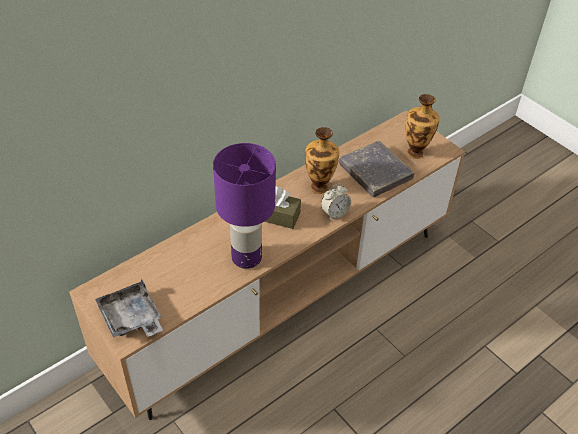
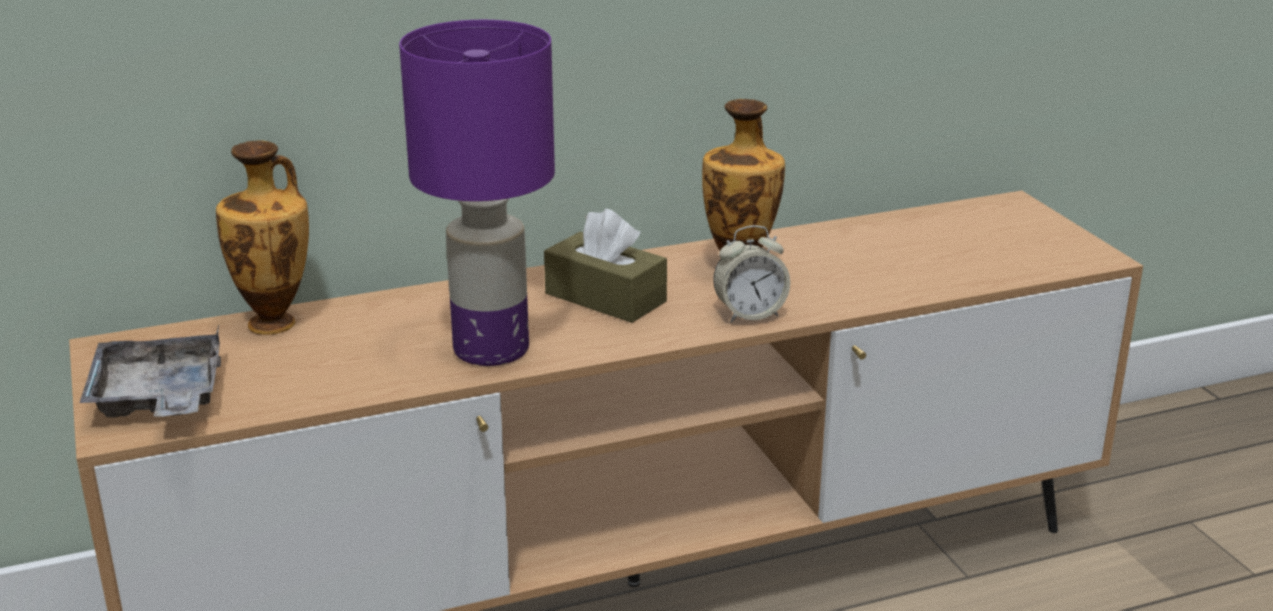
camera: 20 degrees right, 20 degrees down
grey book [339,141,414,197] -> none
vase [406,94,439,159] -> vase moved to [216,140,309,335]

